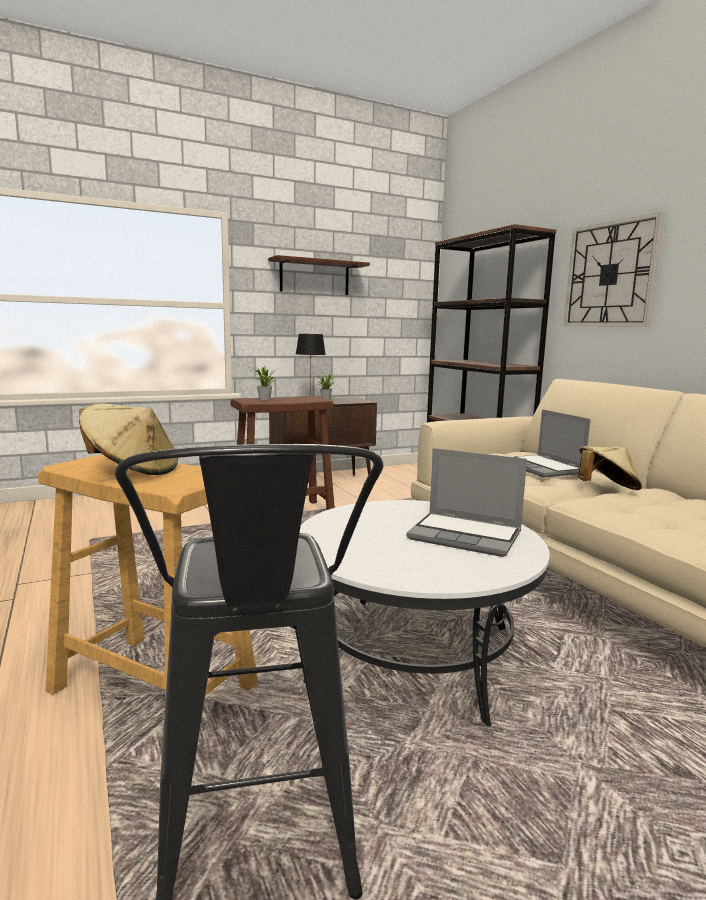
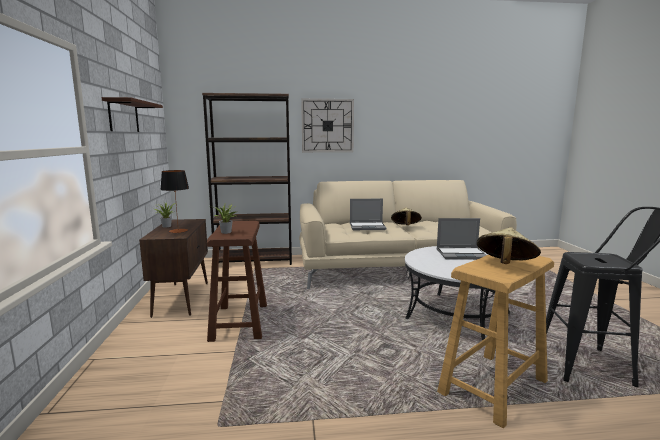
camera: 70 degrees left, 0 degrees up
laptop [406,448,527,557] -> laptop turned 45 degrees clockwise [437,218,486,260]

